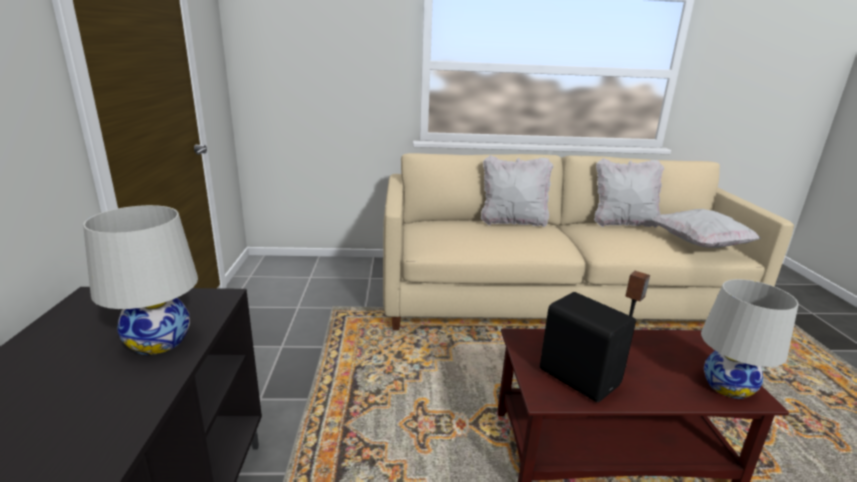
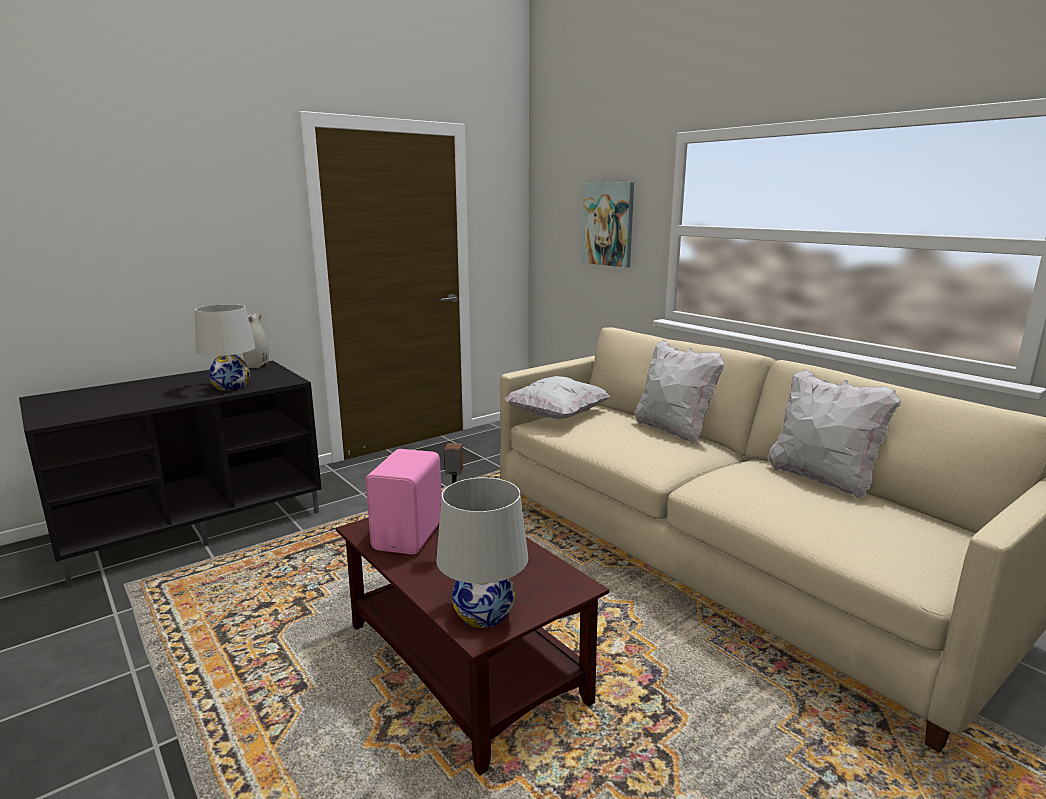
camera: 55 degrees right, 5 degrees down
black speaker [540,292,636,402] -> pink speaker [366,449,442,555]
white pillow [652,209,761,248] -> white pillow moved to [505,376,610,419]
none -> white vase [243,313,269,368]
none -> picture [582,182,634,268]

